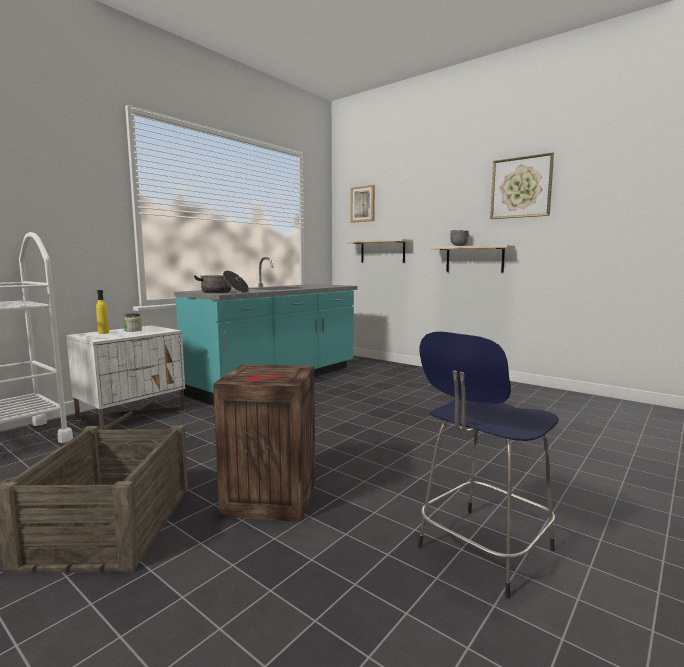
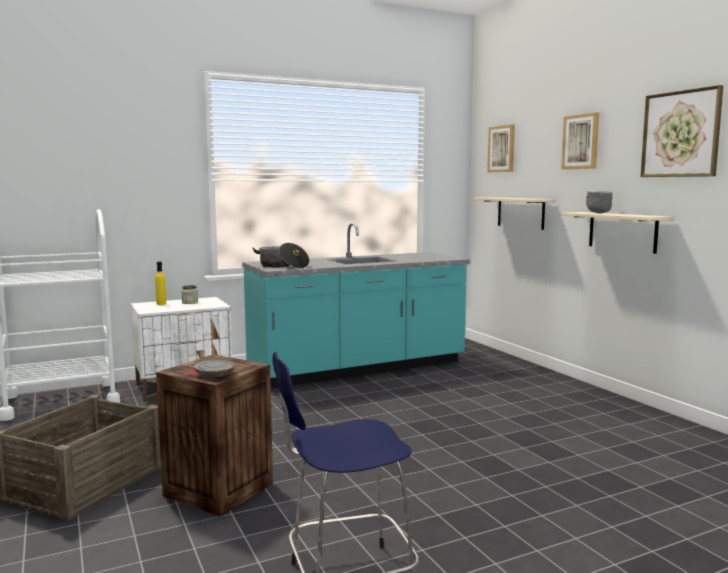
camera: 25 degrees right, 0 degrees up
none -> grey plate [194,360,235,377]
none -> picture [561,112,599,169]

